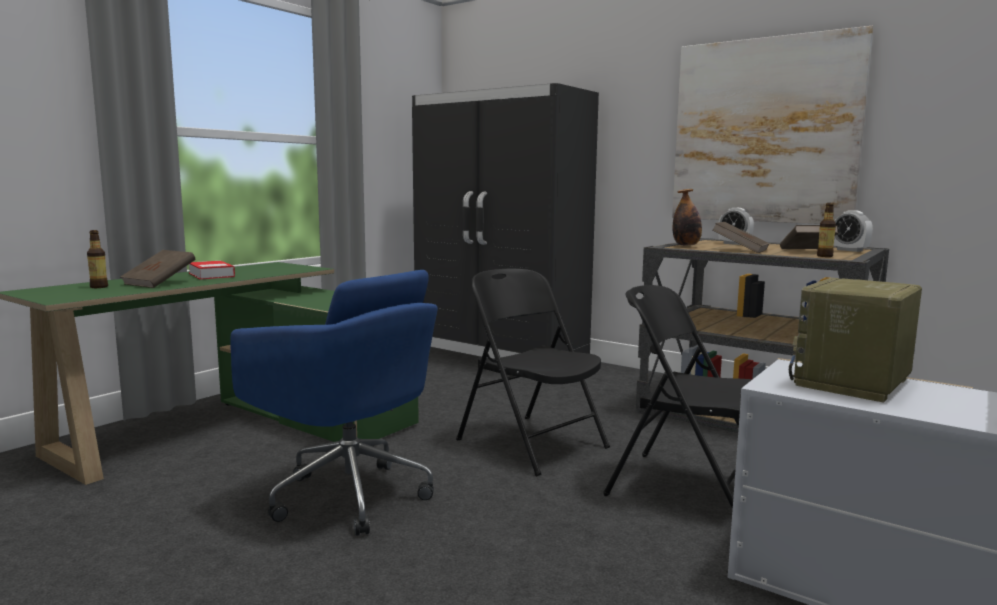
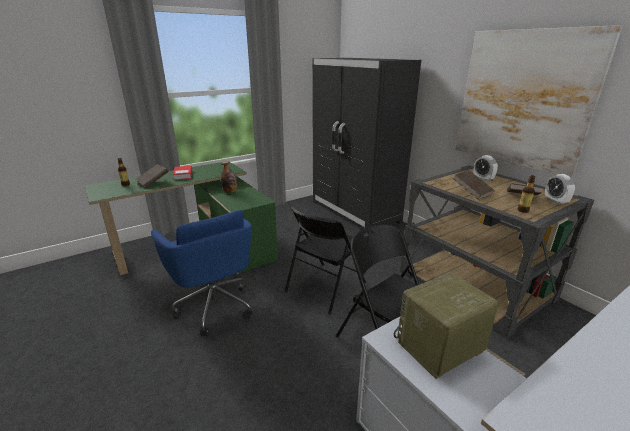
camera: 20 degrees right, 15 degrees up
black chair [456,269,610,477] -> black chair turned 120 degrees counterclockwise [285,206,366,315]
bottle [673,189,702,246] -> bottle moved to [221,161,237,193]

